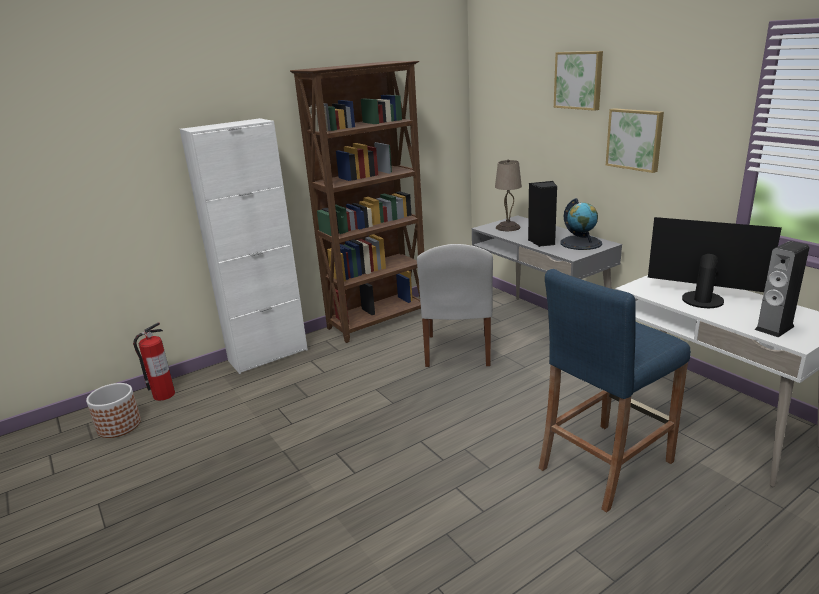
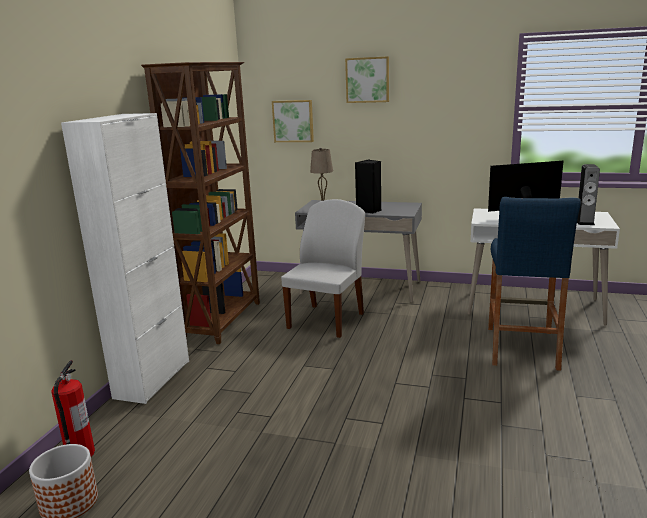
camera: 40 degrees left, 5 degrees down
white chair [417,244,493,367] -> white chair turned 120 degrees counterclockwise [281,199,365,338]
globe [560,198,602,250] -> none
picture [606,108,664,173] -> picture moved to [272,100,314,142]

